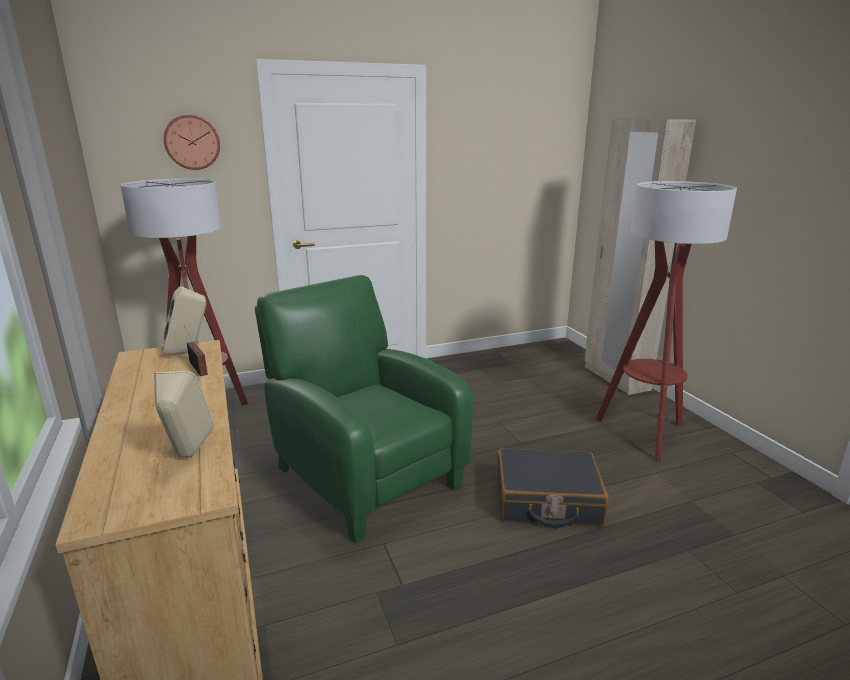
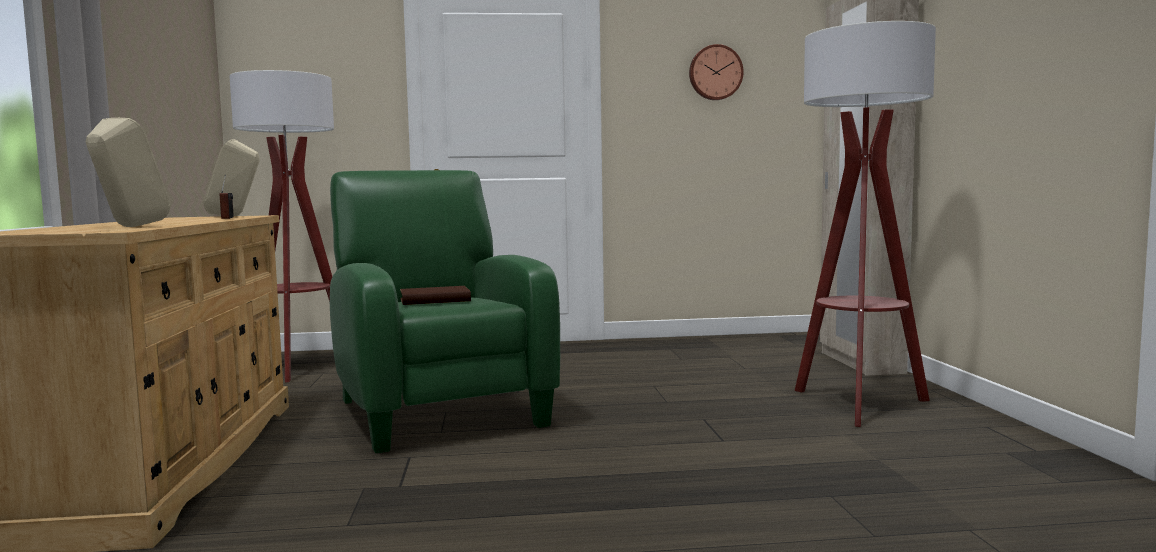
camera: 15 degrees right, 15 degrees down
wall clock [164,115,220,170] -> wall clock moved to [689,44,744,100]
black suitcase [498,448,609,528] -> none
none -> brown book [400,286,471,305]

